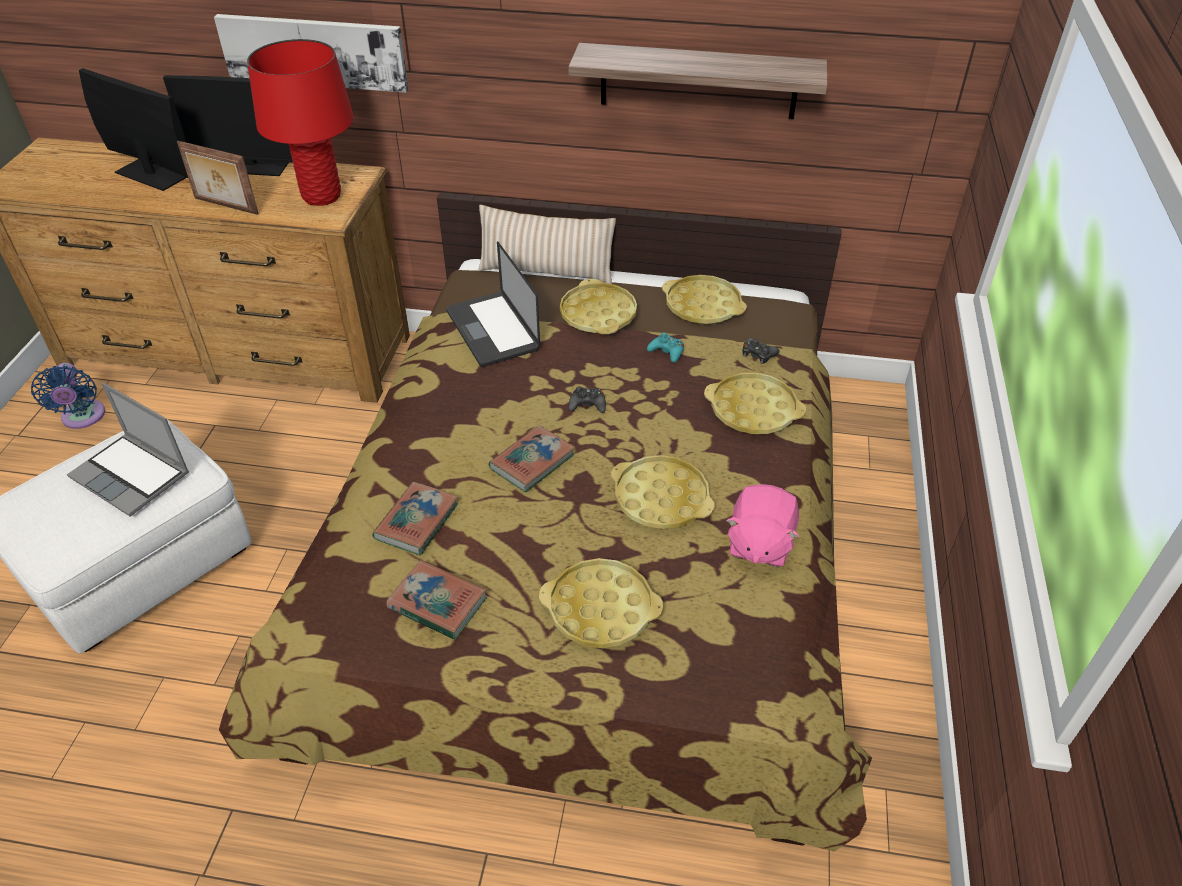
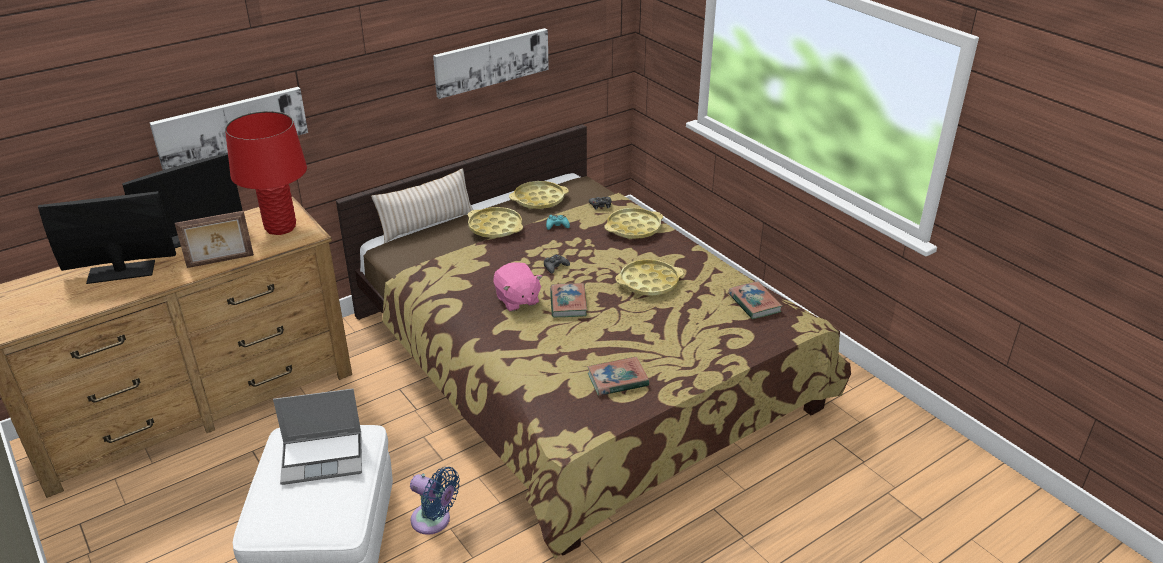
camera: 45 degrees left, 10 degrees down
blue fan [31,363,105,429] -> blue fan moved to [410,467,460,535]
book [372,482,458,556] -> book moved to [728,281,783,319]
laptop [446,242,540,367] -> none
yellow tray [539,558,663,648] -> none
shelf [568,43,827,119] -> picture [433,28,549,99]
pink plush toy [726,484,799,567] -> pink plush toy moved to [493,262,542,312]

